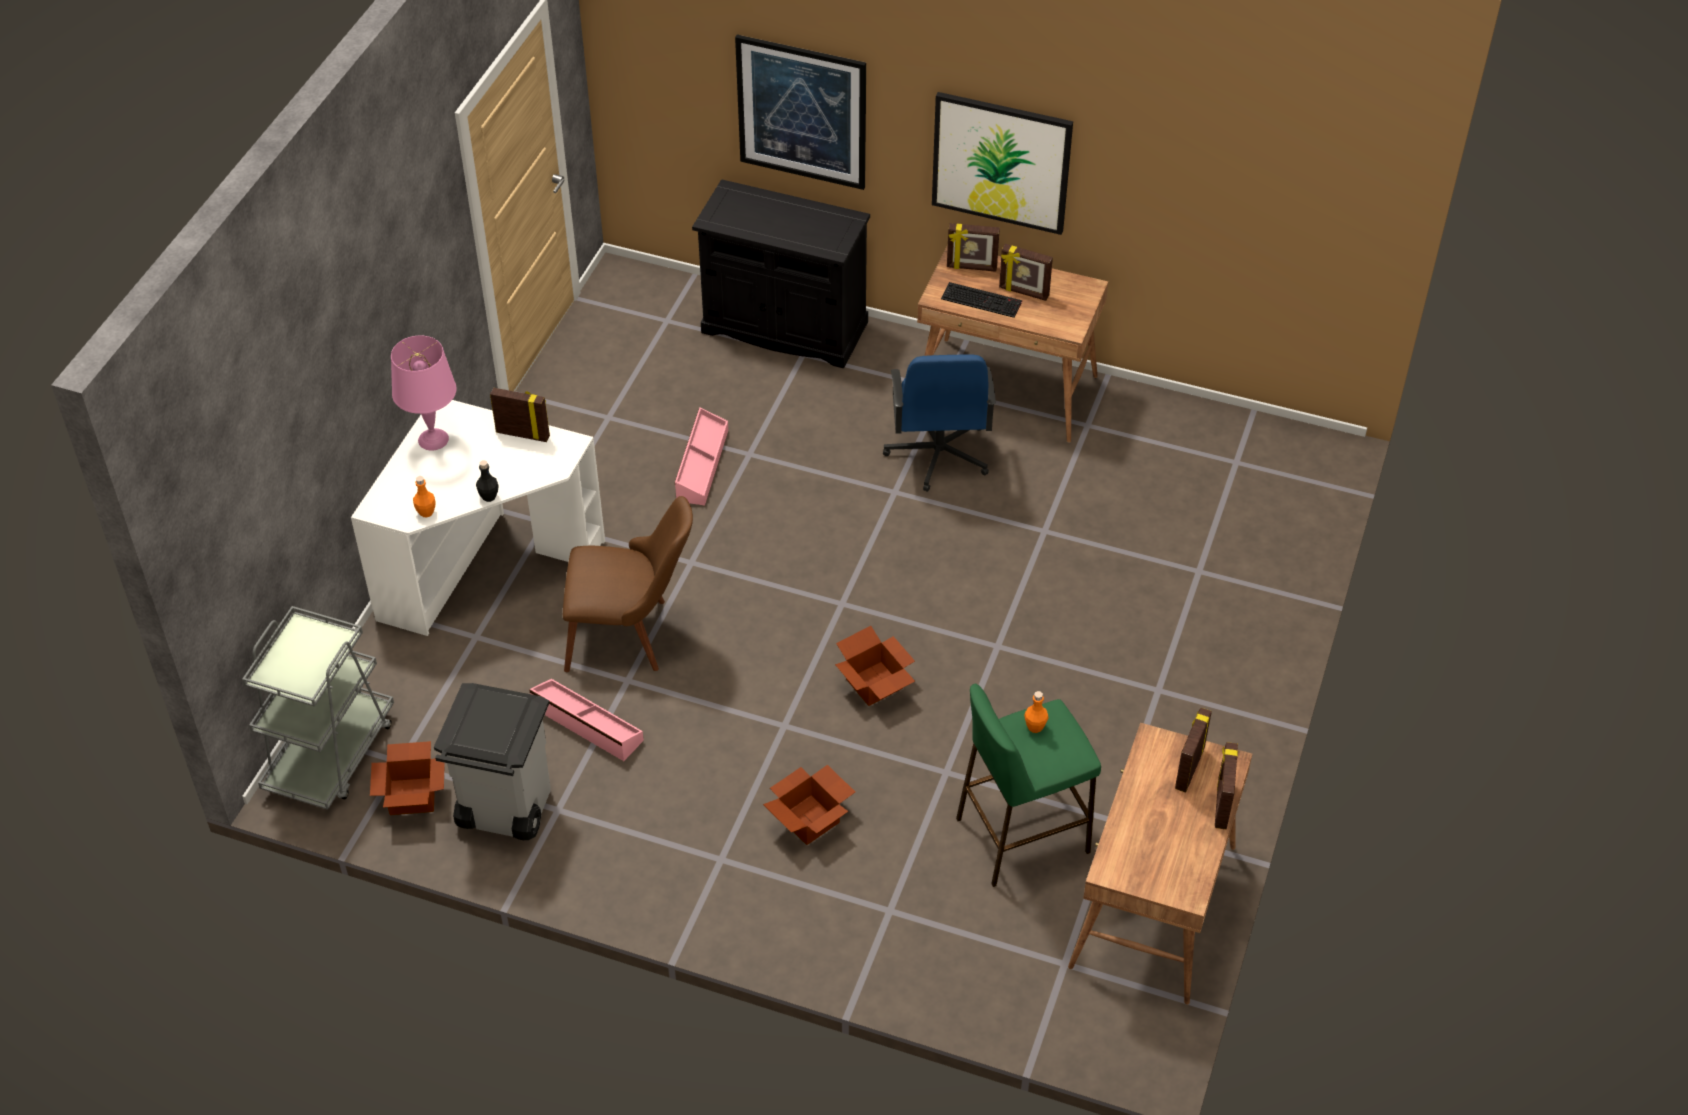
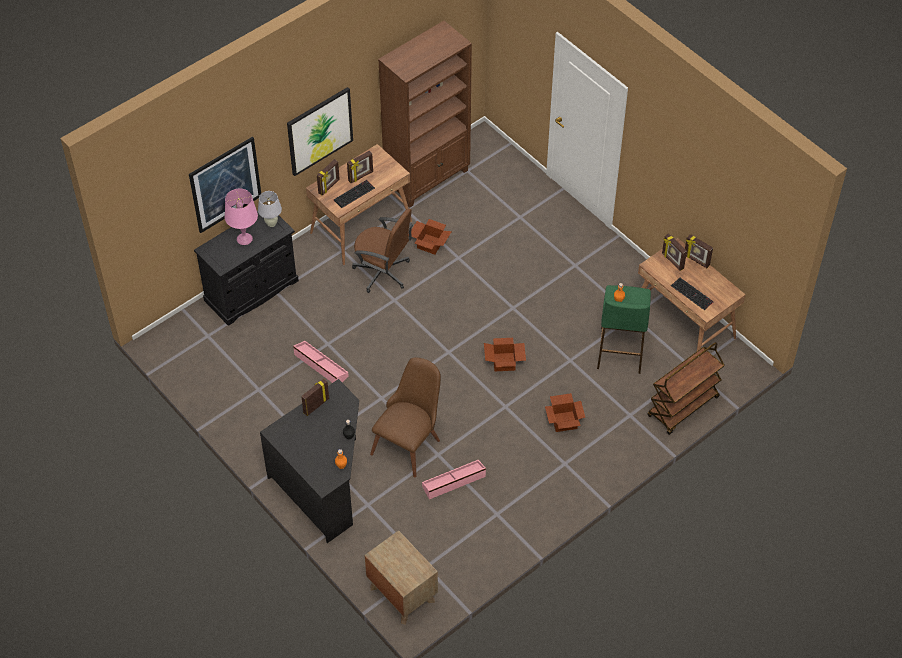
camera: 60 degrees left, 5 degrees up
grey cart [242,606,394,810] -> brown nightstand [364,530,438,625]
white desk [351,400,605,636] -> black desk [260,379,359,543]
cardboard box [370,741,445,815] -> cardboard box moved to [411,219,452,255]
pink table lamp [391,335,457,451] -> pink table lamp moved to [225,189,258,245]
grey trash can [434,683,551,840] -> none
blue office chair [883,354,996,492] -> brown office chair [352,208,413,293]
none -> white table lamp [258,191,282,227]
none -> brown bookcase [378,21,472,208]
none -> brown cart [648,342,725,435]
none -> keyboard [671,278,713,310]

